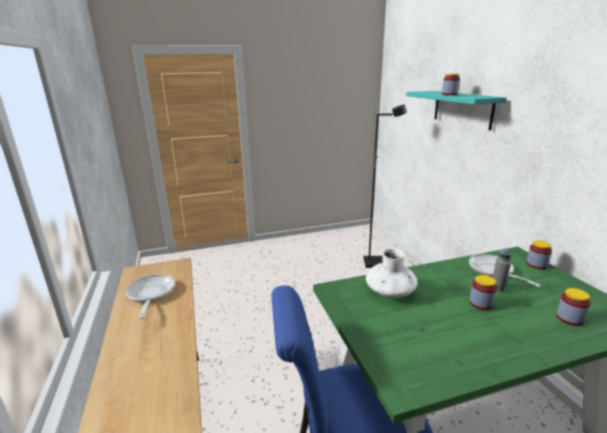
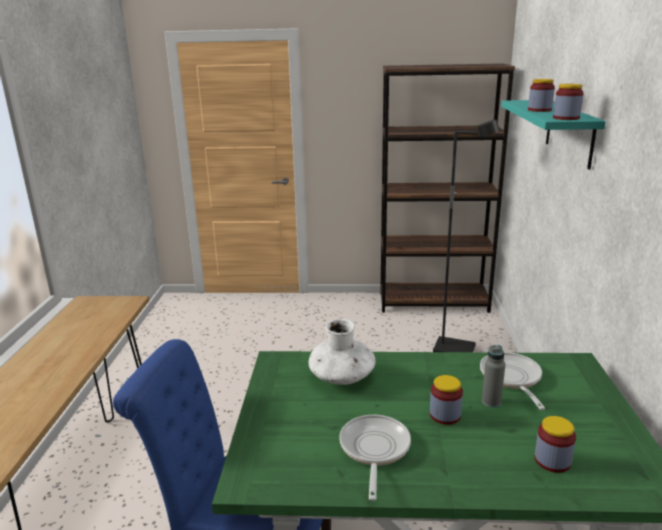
camera: 20 degrees right, 0 degrees up
frying pan [126,274,175,319] -> frying pan moved to [340,415,411,501]
jar [526,240,552,269] -> jar moved to [553,84,584,120]
none -> brown bookcase [380,63,515,313]

